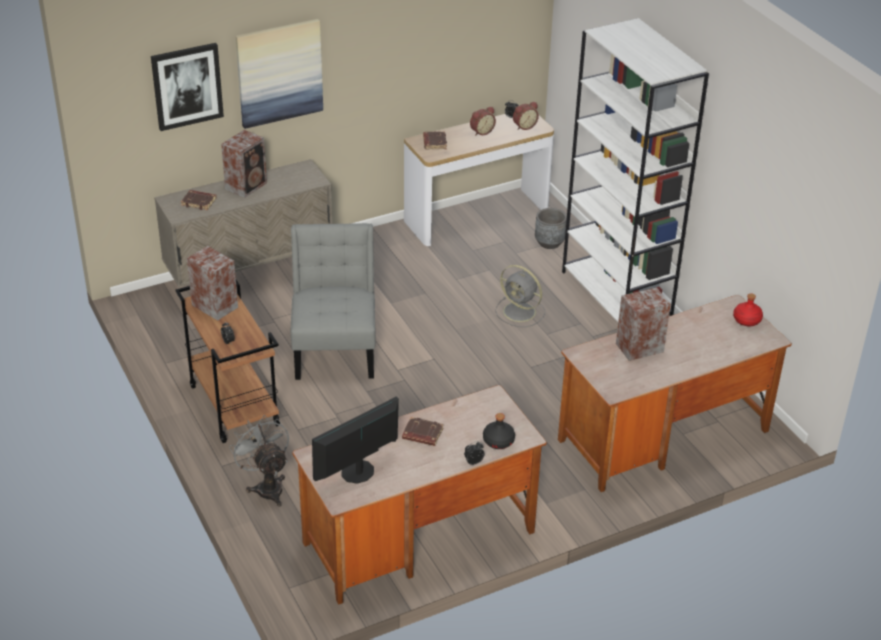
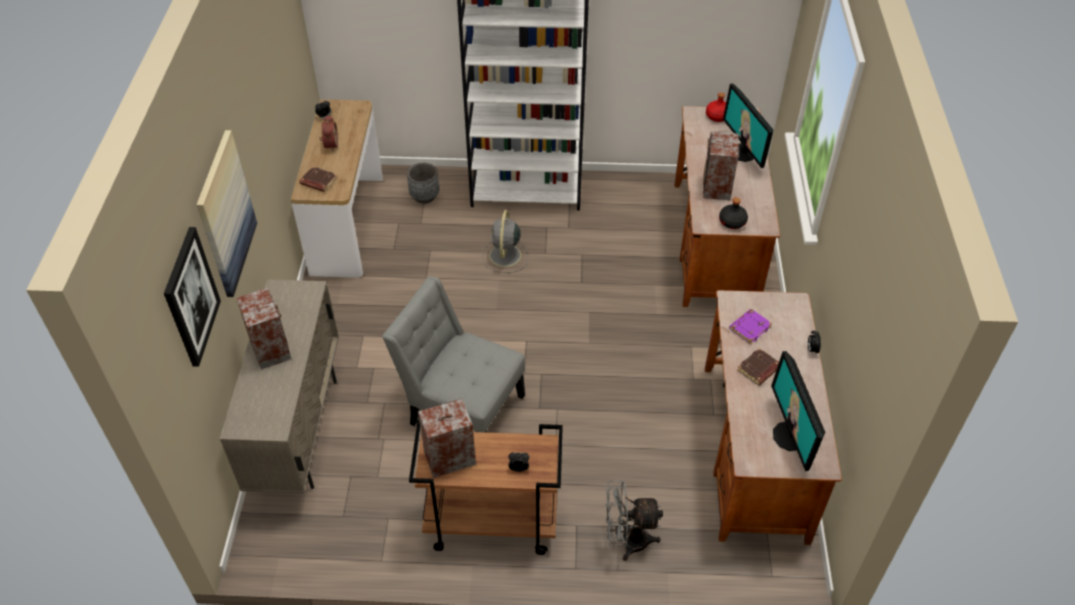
camera: 60 degrees left, 10 degrees up
brown book [181,190,217,210] -> none
black bottle [483,413,515,449] -> black bottle moved to [719,197,748,229]
grey fan [495,265,545,327] -> grey fan turned 120 degrees clockwise [482,210,528,273]
alarm clock [513,102,539,130] -> none
none -> monitor [723,83,774,168]
none -> purple book [729,309,772,344]

